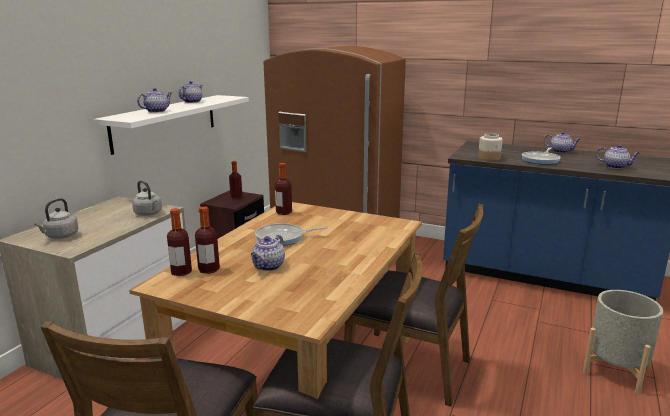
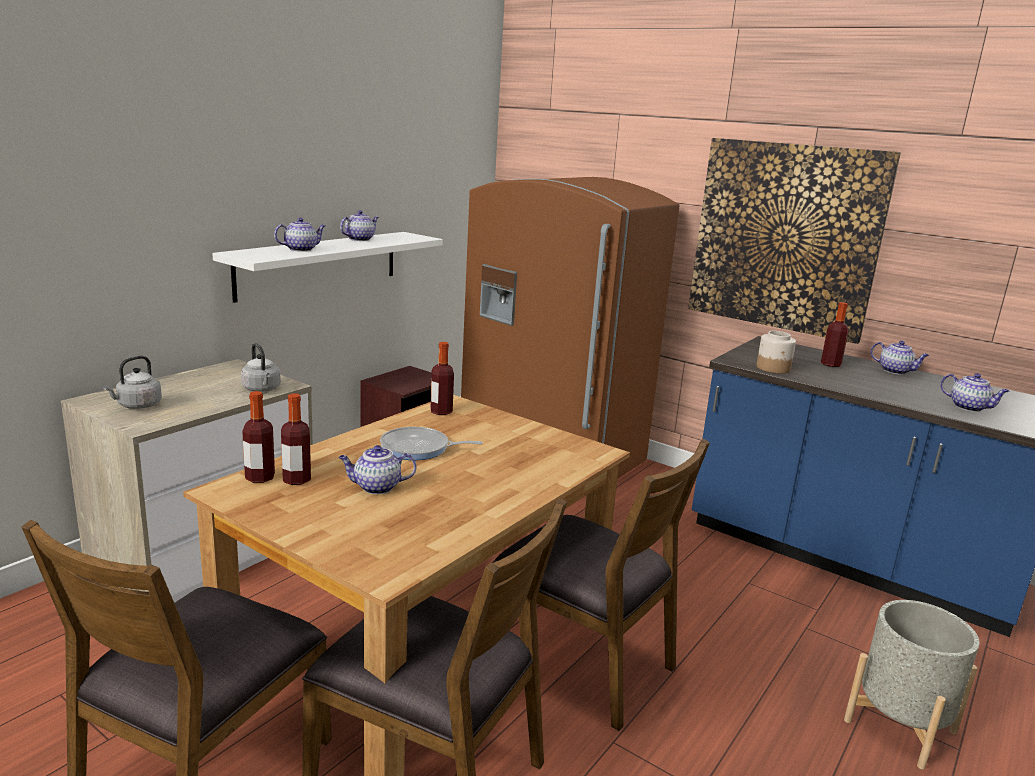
camera: 10 degrees right, 0 degrees up
bottle [229,161,242,199] -> bottle moved to [821,302,849,367]
teapot [251,235,285,271] -> teapot turned 45 degrees clockwise [338,445,417,494]
frying pan [522,147,561,165] -> none
none -> picture [688,138,901,344]

